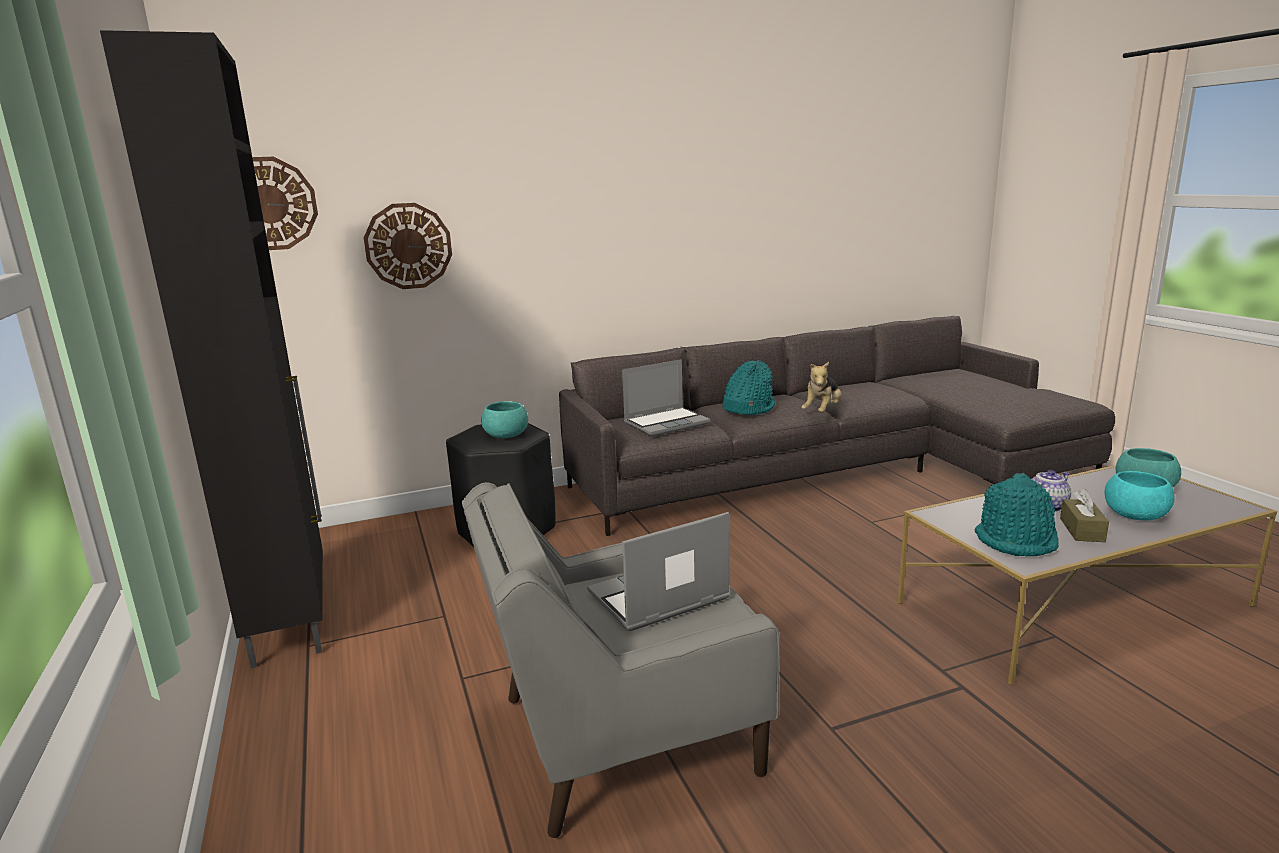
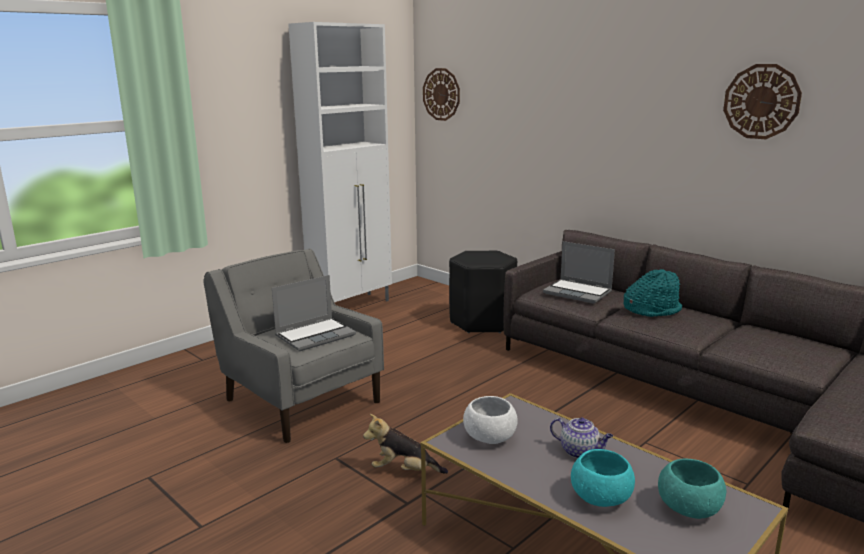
camera: 65 degrees right, 0 degrees up
black cabinet [100,30,323,668] -> white cabinet [288,22,392,302]
wall clock [364,203,452,289] -> wall clock moved to [723,64,802,139]
turquoise bowl [481,401,528,438] -> none
laptop [587,512,730,631] -> laptop turned 105 degrees clockwise [272,275,356,351]
plush toy [801,362,842,413] -> plush toy moved to [363,414,448,474]
turquoise hat [975,473,1059,556] -> white bowl [463,396,518,444]
brown tissue box [1060,489,1109,542] -> none

